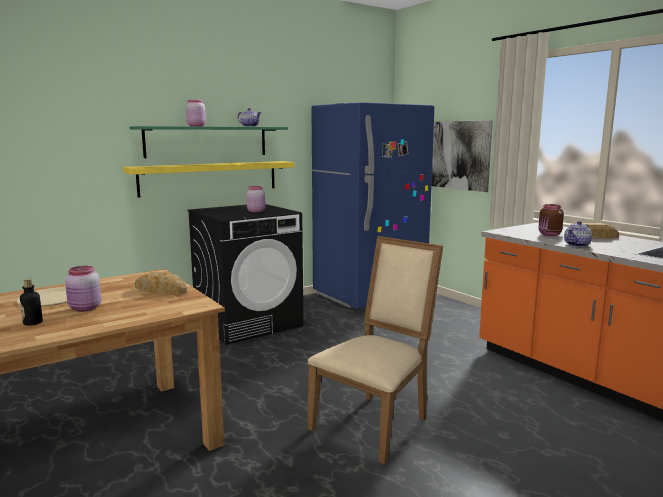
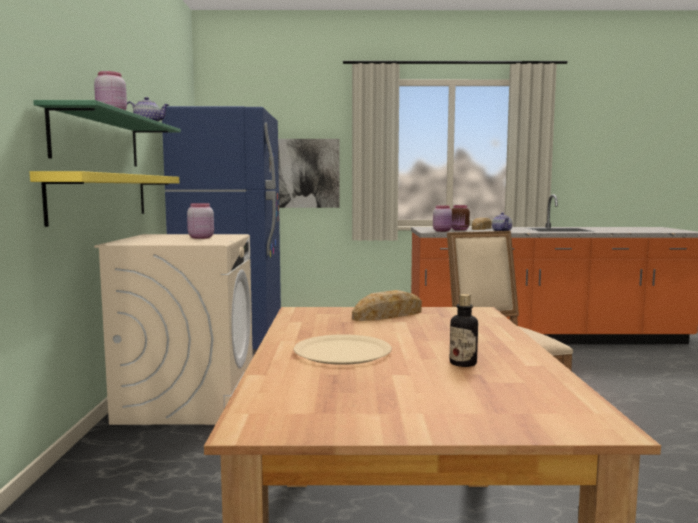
camera: 55 degrees left, 5 degrees down
pink jar [65,266,101,312] -> pink jar moved to [433,205,452,232]
black washing machine [188,204,304,345] -> beige washing machine [94,234,253,425]

